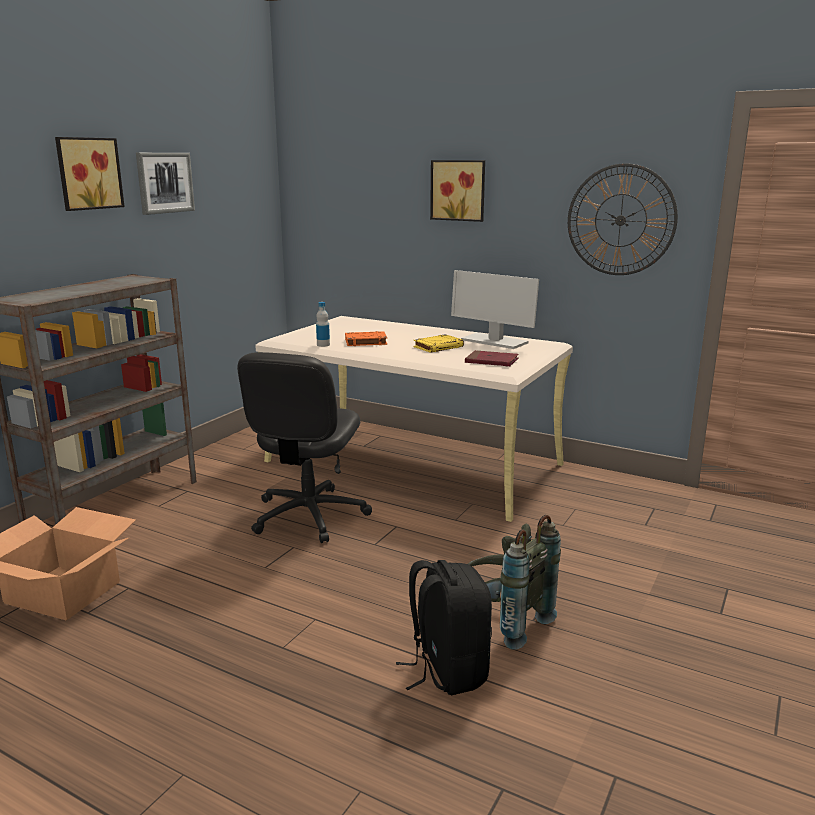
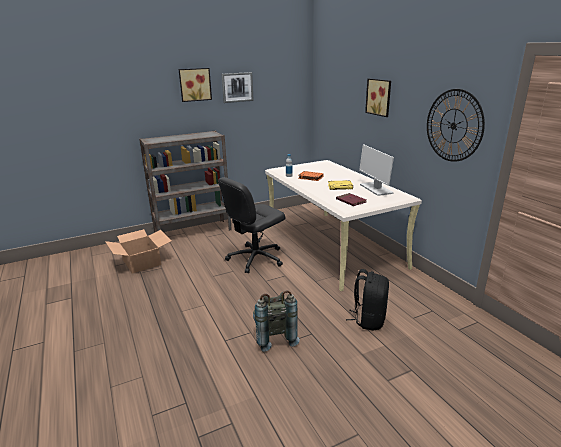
camera: 35 degrees right, 5 degrees up
black backpack [396,560,492,695] -> black backpack moved to [346,269,389,330]

